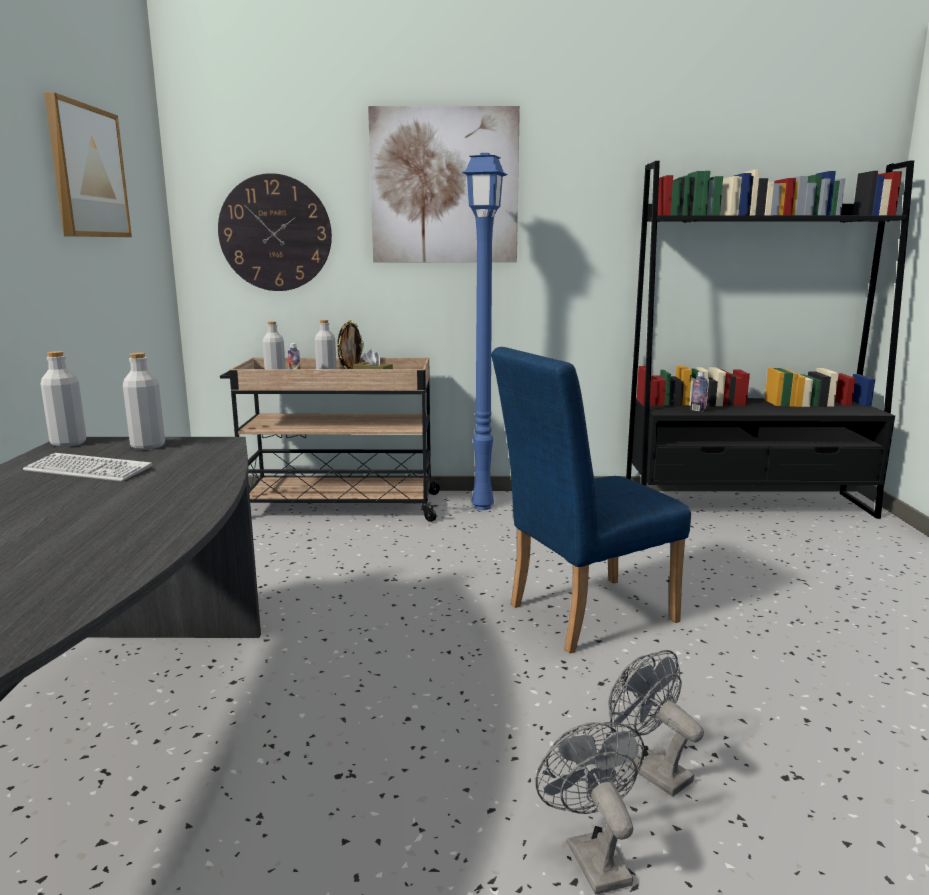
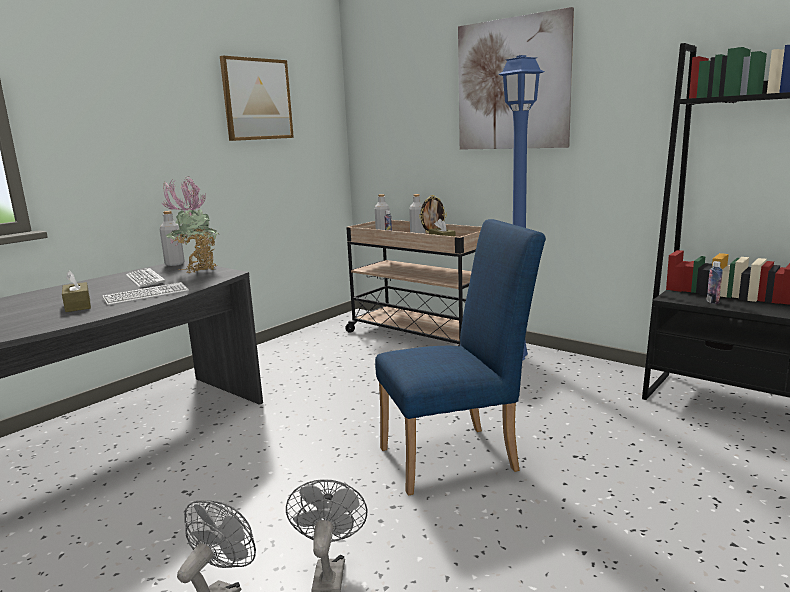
camera: 40 degrees right, 0 degrees up
grey bottle [123,353,165,450] -> potted plant [162,177,220,273]
wall clock [218,173,332,291] -> none
blue chair [491,347,691,654] -> blue chair turned 150 degrees clockwise [375,219,546,496]
none -> brown tissue box [62,271,91,312]
none -> keyboard [102,282,189,305]

